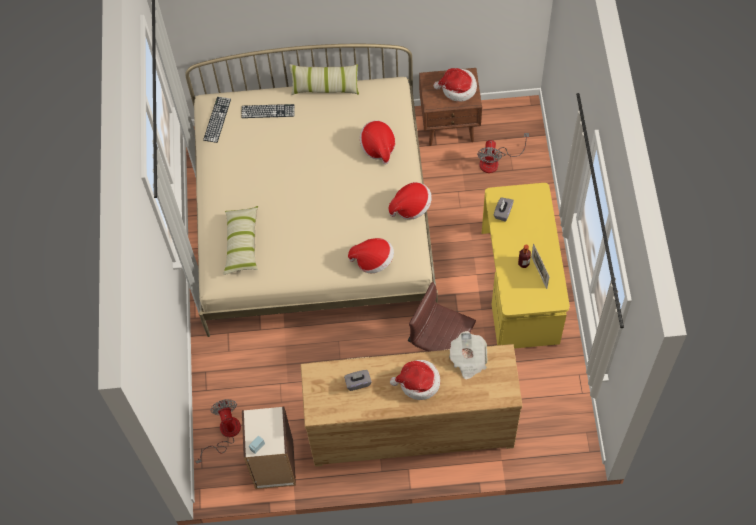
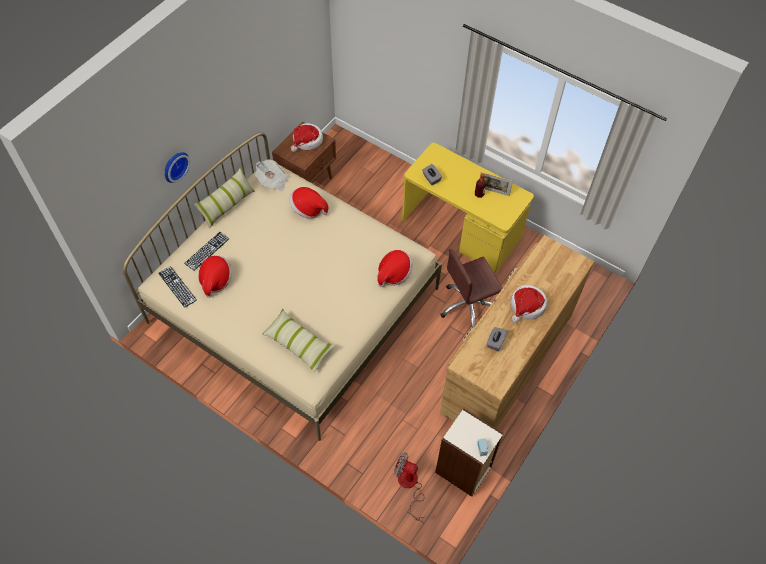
camera: 55 degrees left, 5 degrees down
hat [388,182,432,219] -> hat moved to [198,255,232,298]
newspaper [449,331,488,379] -> newspaper moved to [255,159,288,191]
fan [477,133,529,173] -> none
none -> wall clock [165,152,190,183]

